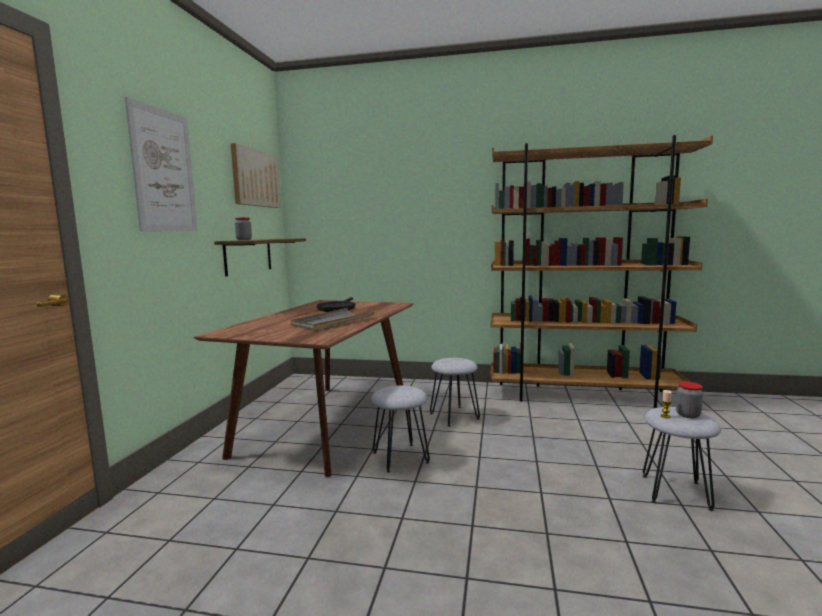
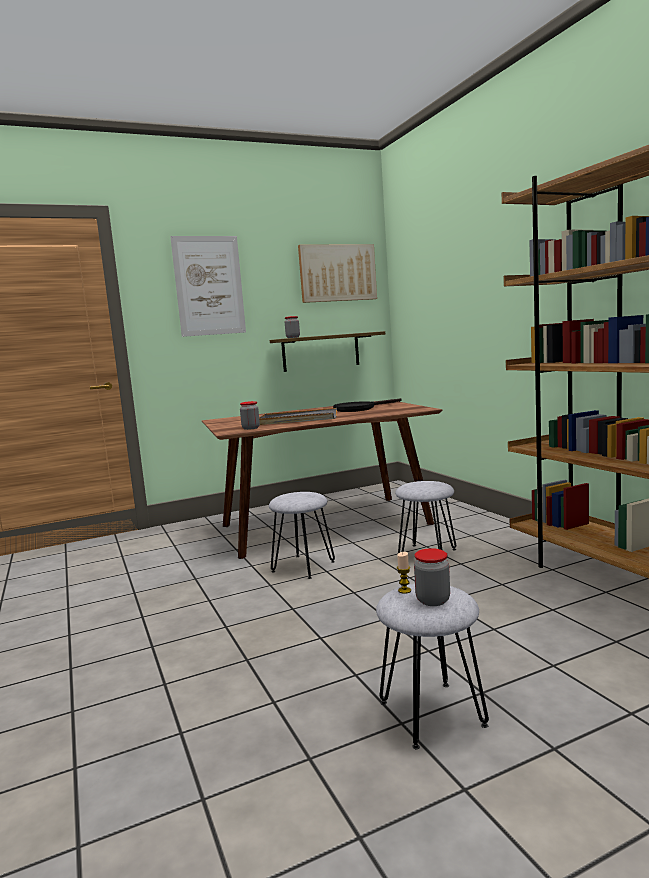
camera: 55 degrees right, 0 degrees up
none -> jar [240,401,260,430]

